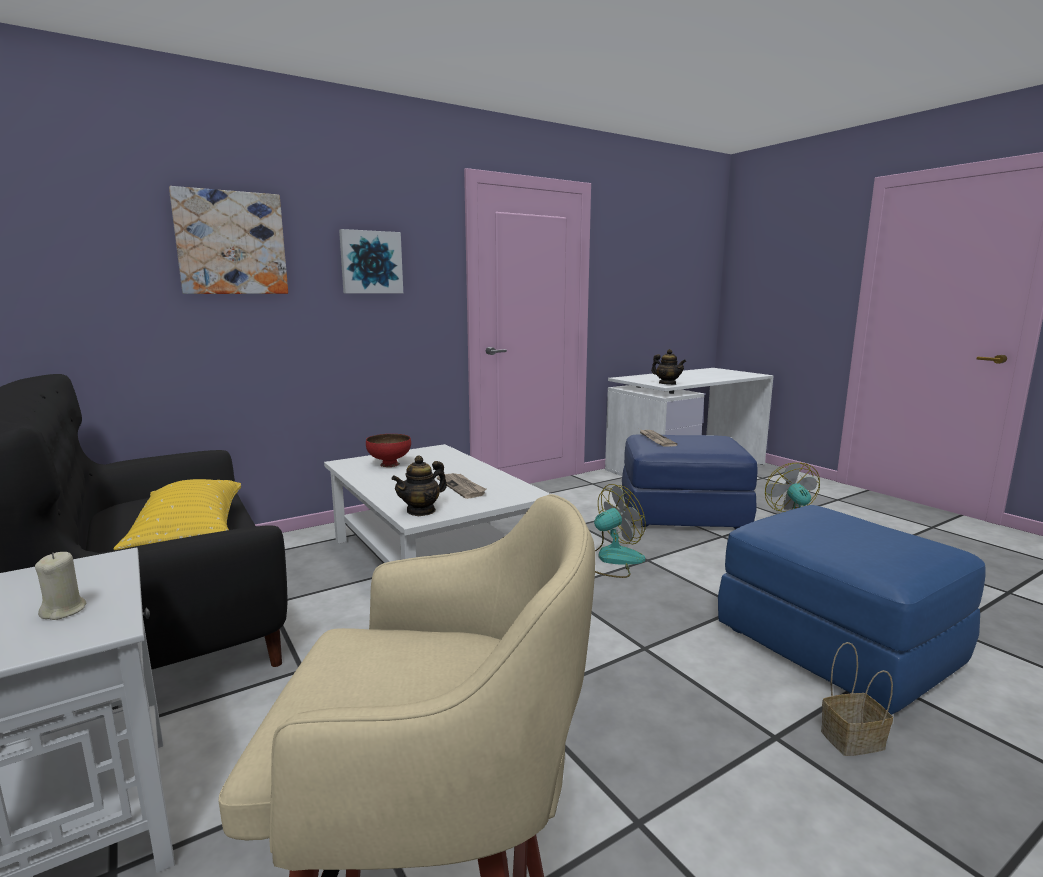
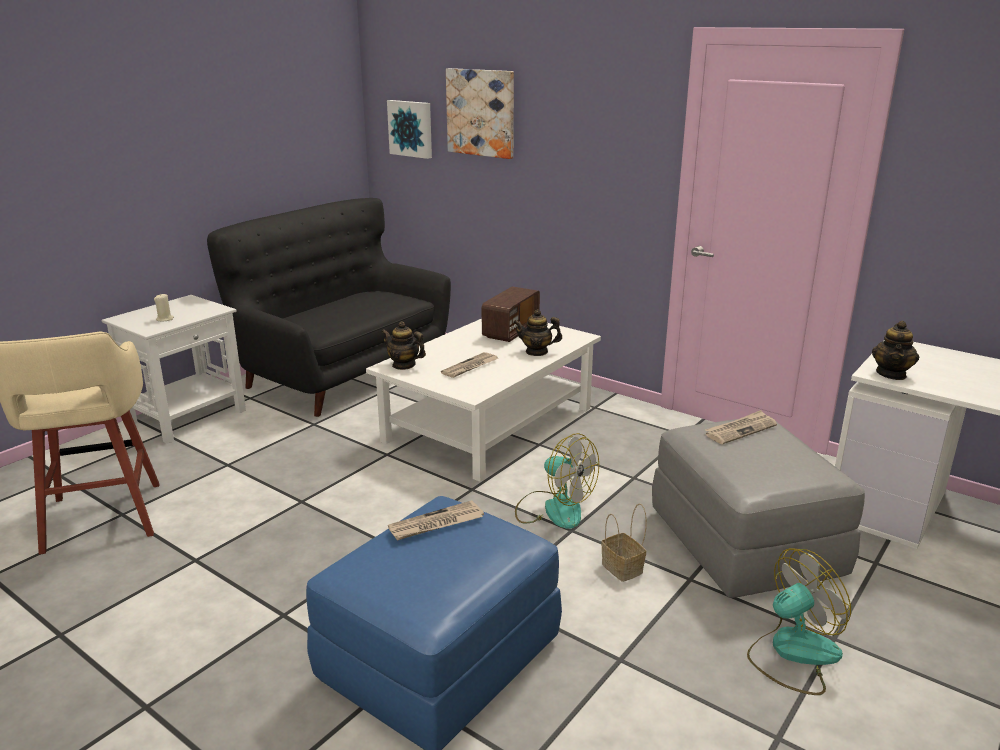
camera: 70 degrees right, 10 degrees up
yellow pillow [113,479,241,550] -> none
picture [339,229,403,293] -> picture moved to [387,100,432,159]
red bowl [366,434,411,467] -> radio [481,287,540,342]
blue ottoman [622,434,757,529] -> grey ottoman [652,419,865,598]
basket [821,642,893,756] -> basket moved to [601,503,647,582]
none -> newspaper [388,500,484,540]
none -> teapot [513,310,562,356]

